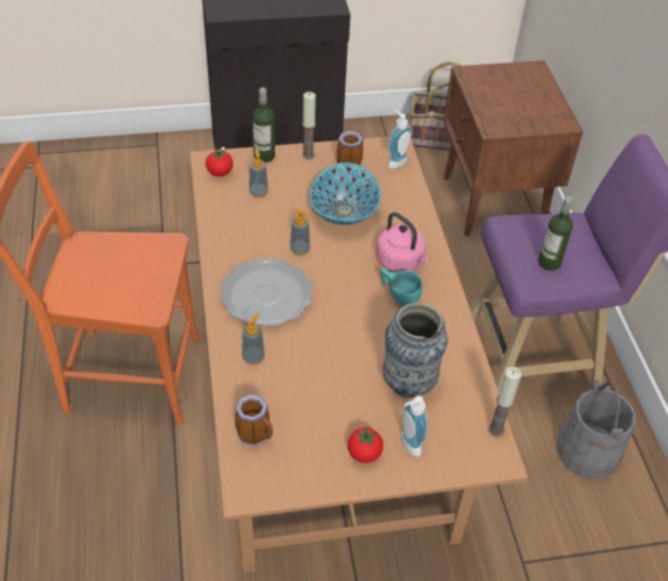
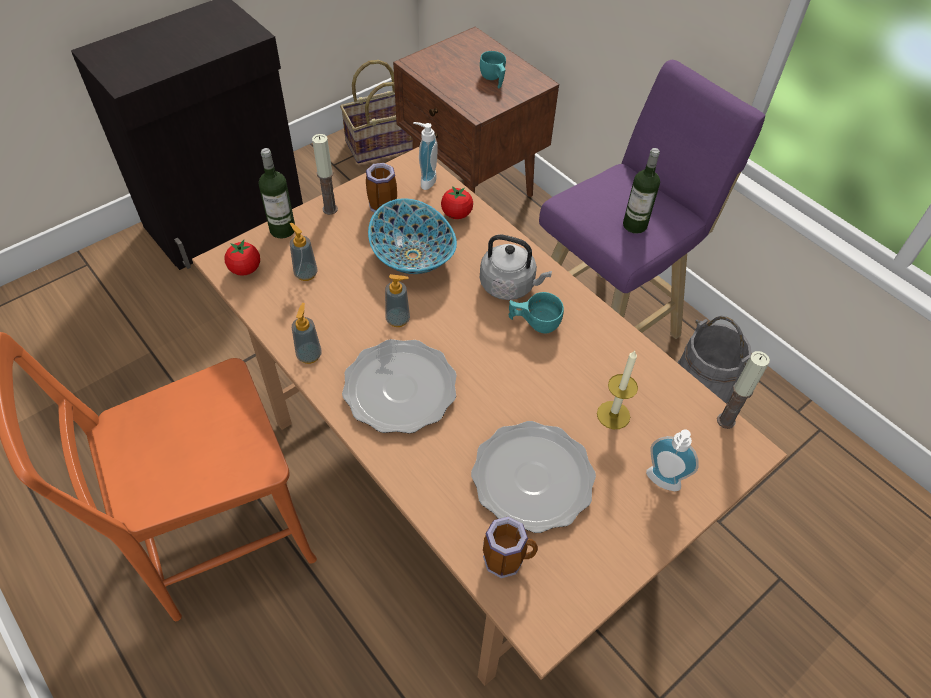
camera: 30 degrees left, 5 degrees up
soap dispenser [242,313,265,365] -> soap dispenser moved to [292,303,322,364]
tomato [348,427,383,463] -> tomato moved to [441,186,473,219]
pink kettle [377,212,429,272] -> grey kettle [480,235,552,300]
vase [383,303,448,398] -> candle [597,351,638,429]
none -> plate [471,421,596,533]
none -> turquoise cup [480,51,506,88]

